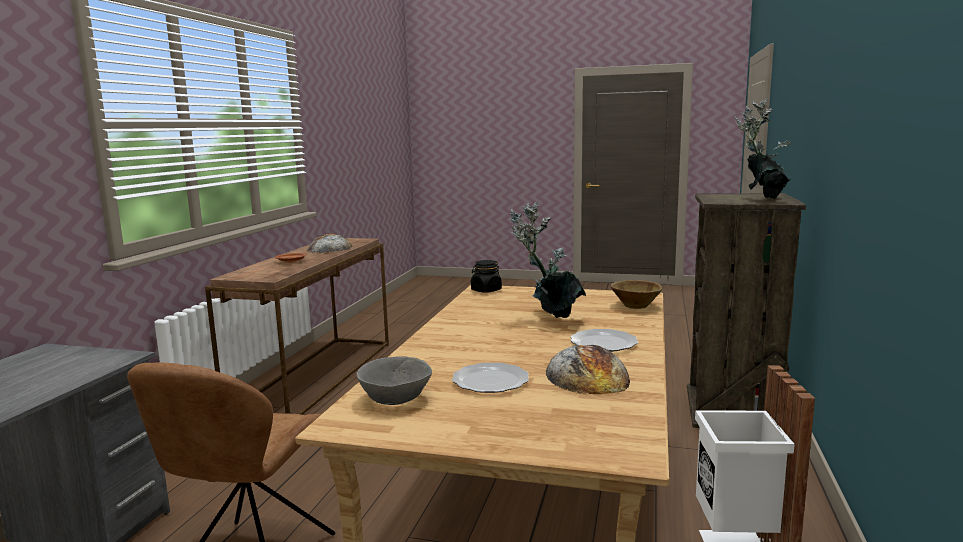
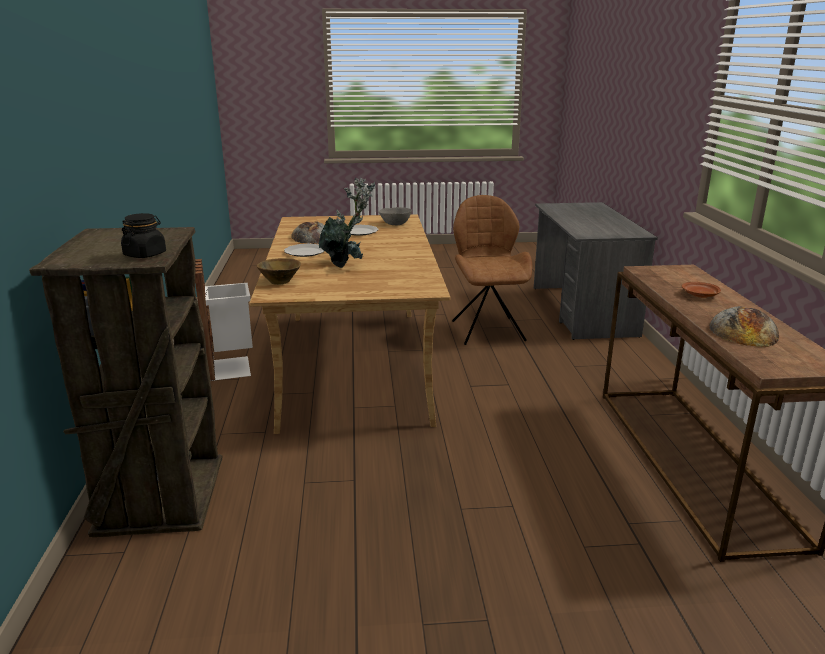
camera: 160 degrees right, 10 degrees up
black jar [471,260,502,293] -> black jar moved to [121,213,166,258]
potted plant [734,99,791,199] -> none

